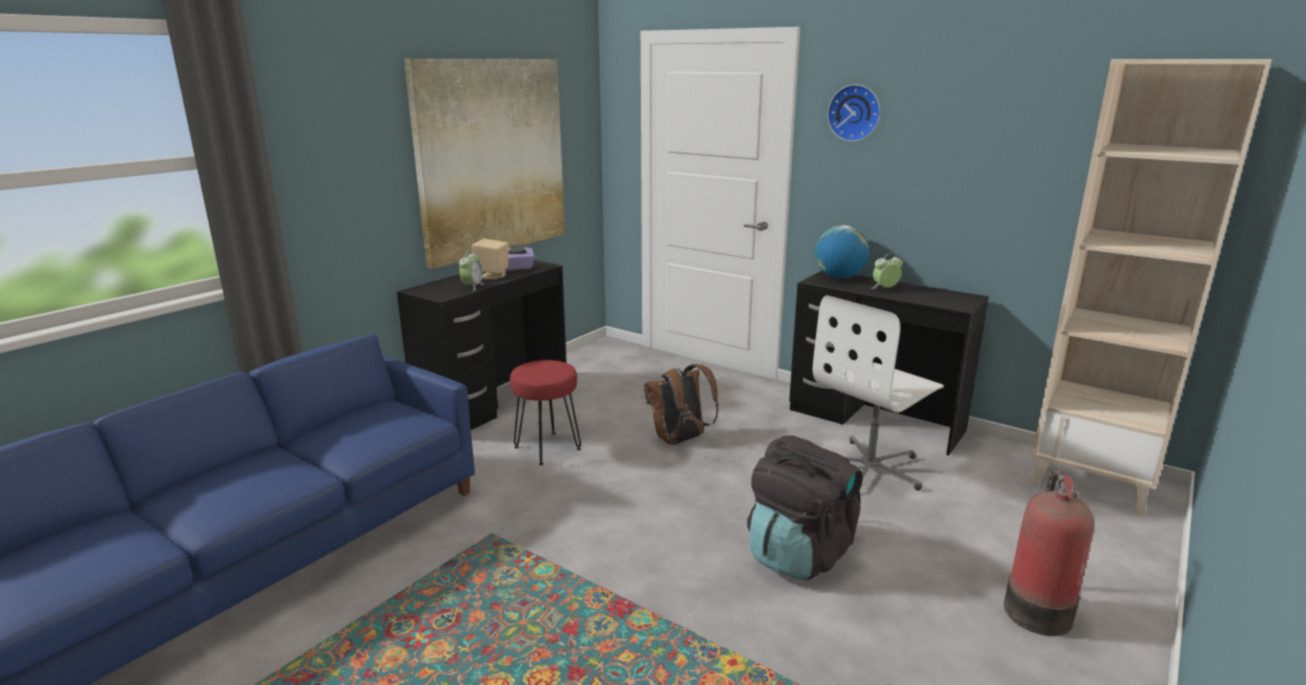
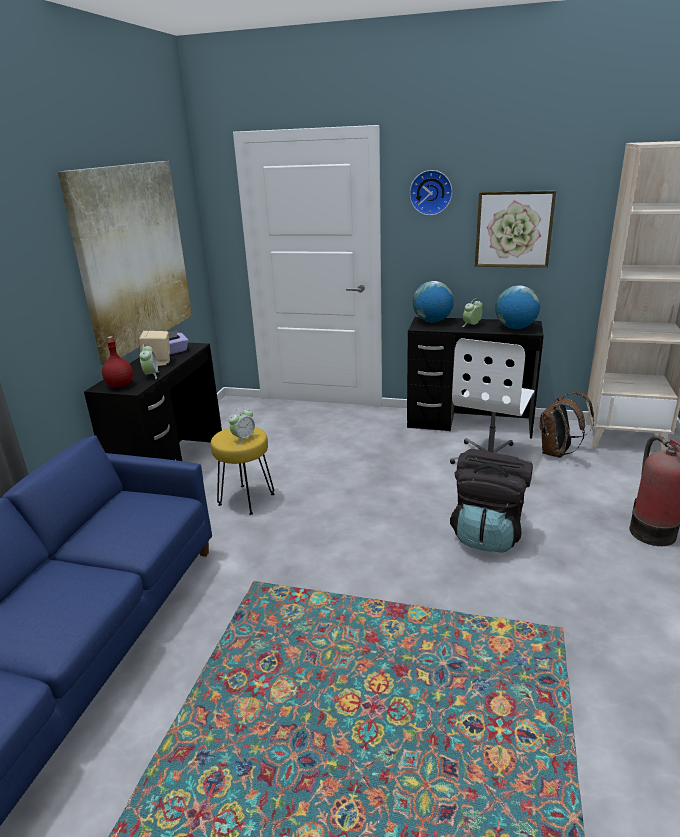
camera: 20 degrees left, 5 degrees up
red stool [510,360,581,465] -> yellow stool [211,427,274,515]
brown backpack [644,364,719,445] -> brown backpack moved to [540,392,594,458]
none -> red bottle [102,336,133,388]
none -> alarm clock [228,408,256,445]
none -> picture [475,191,556,268]
none -> globe [495,285,540,329]

